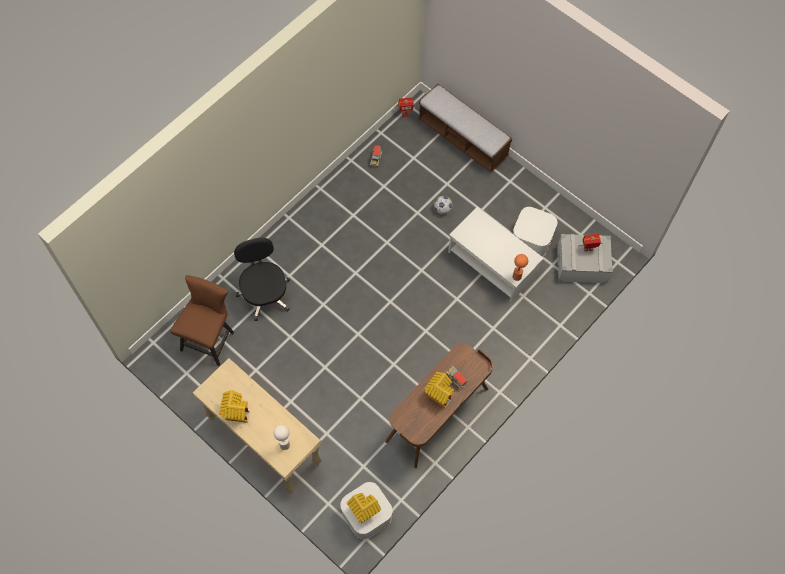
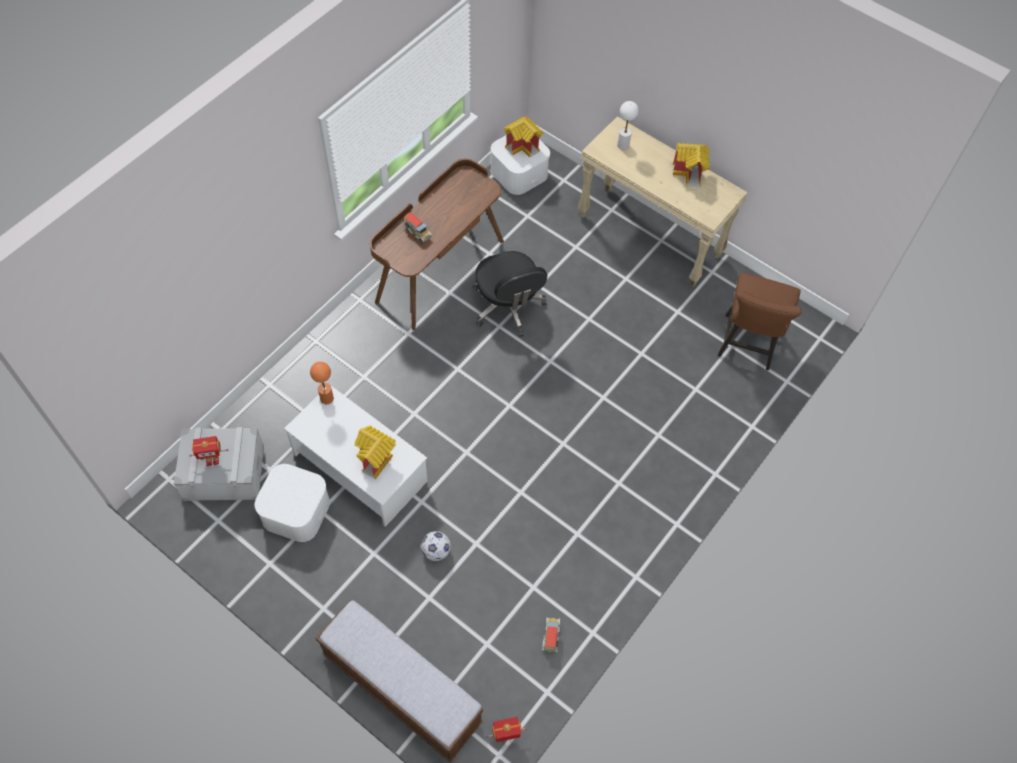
camera: 175 degrees right, 5 degrees down
black office chair [234,237,290,321] -> black office chair moved to [473,251,547,337]
toy house [424,372,454,408] -> toy house moved to [355,425,396,479]

